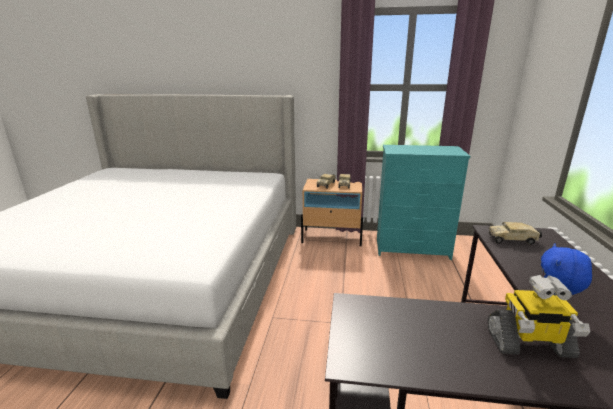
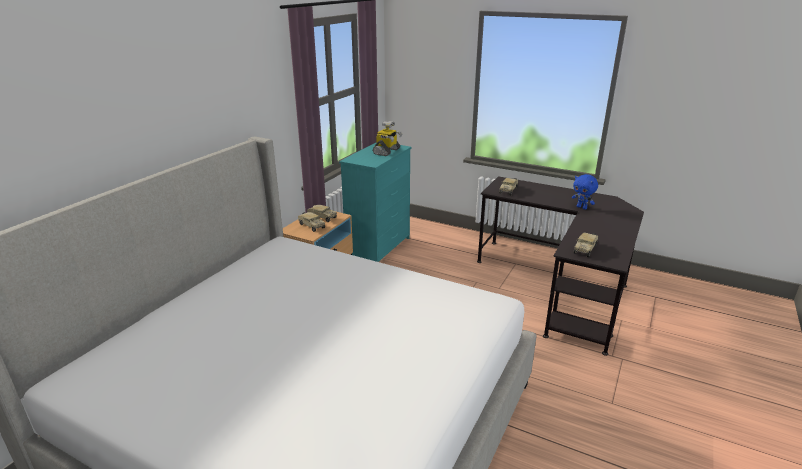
camera: 70 degrees left, 5 degrees up
toy robot [487,275,590,358] -> toy robot moved to [372,121,402,156]
none -> toy truck [574,232,598,257]

